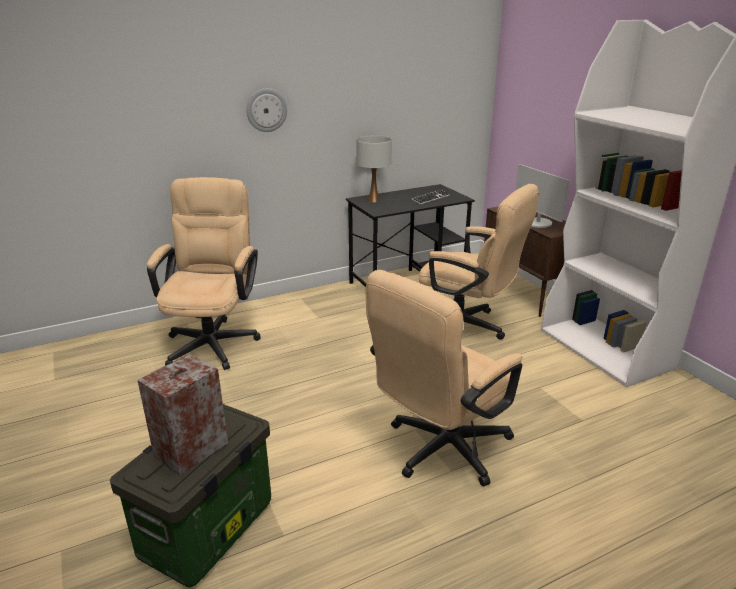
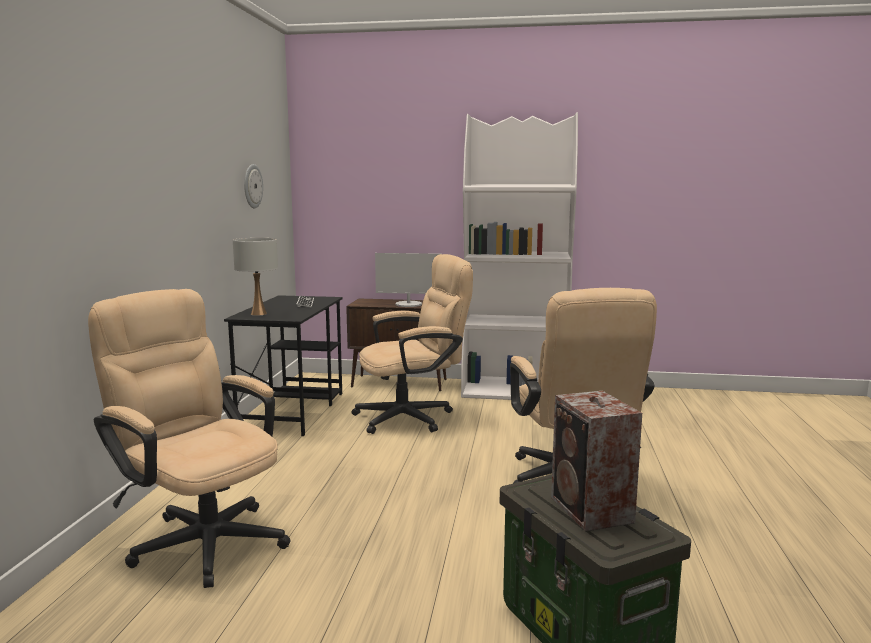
camera: 55 degrees left, 15 degrees down
wall clock [246,88,287,132] -> wall clock moved to [244,164,263,208]

